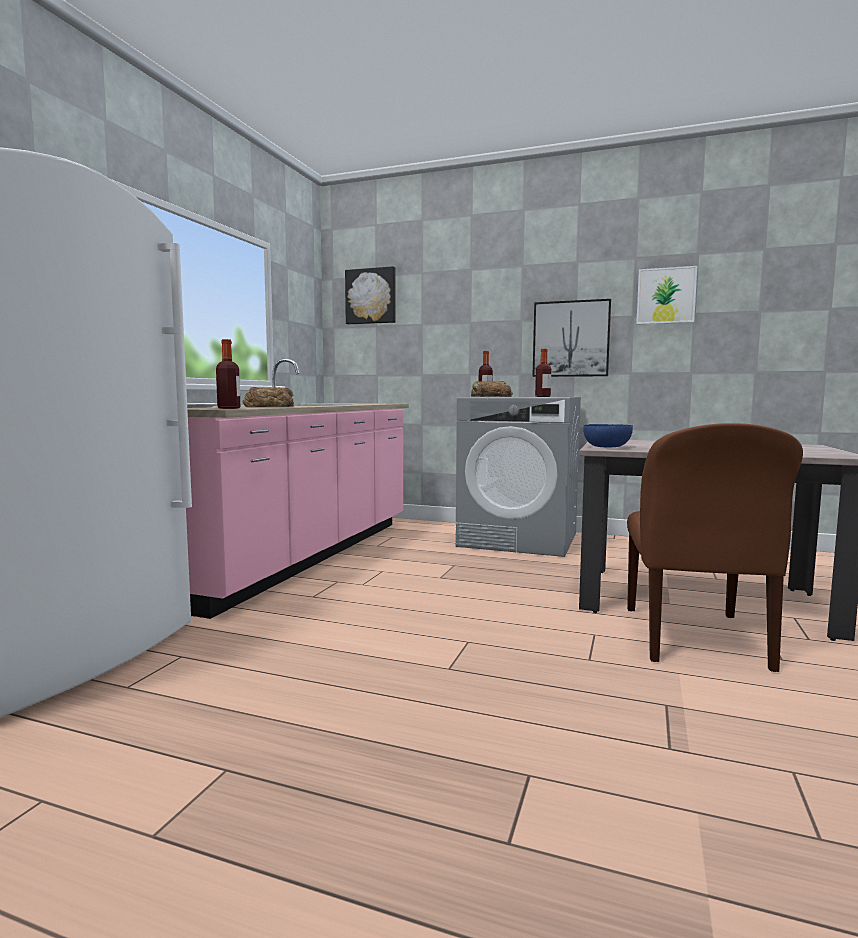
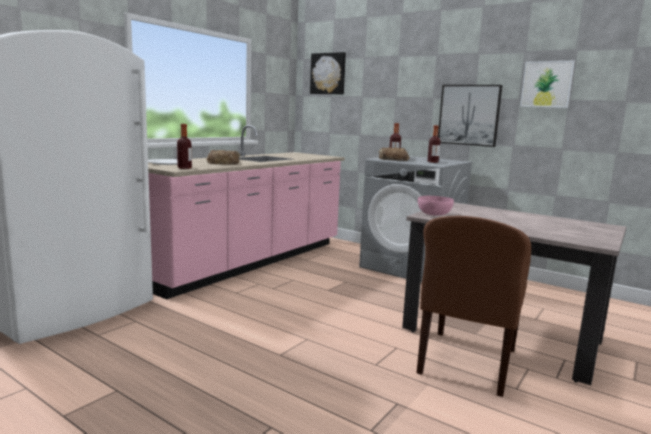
camera: 15 degrees right, 5 degrees up
blue bowl [583,424,633,447] -> pink bowl [418,196,454,216]

